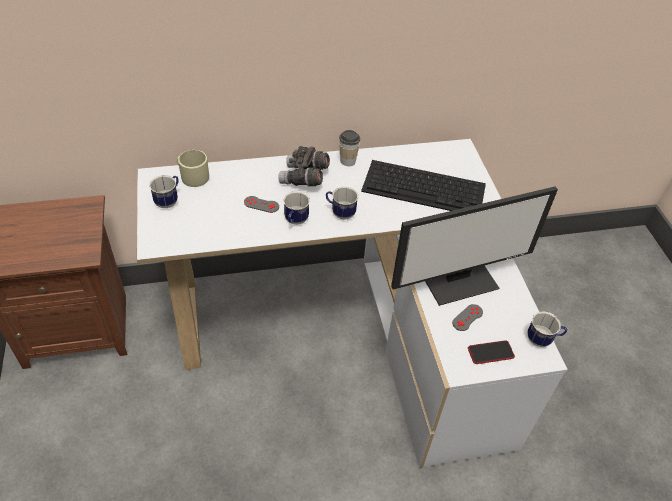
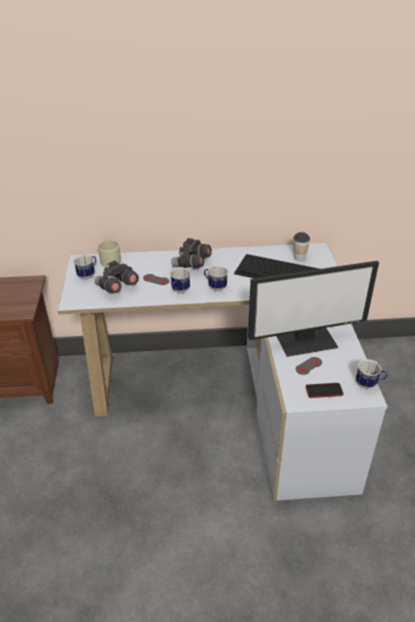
camera: 10 degrees right, 10 degrees down
cup [339,130,360,166] -> cup moved to [294,232,310,261]
none -> grey binoculars [95,260,139,294]

